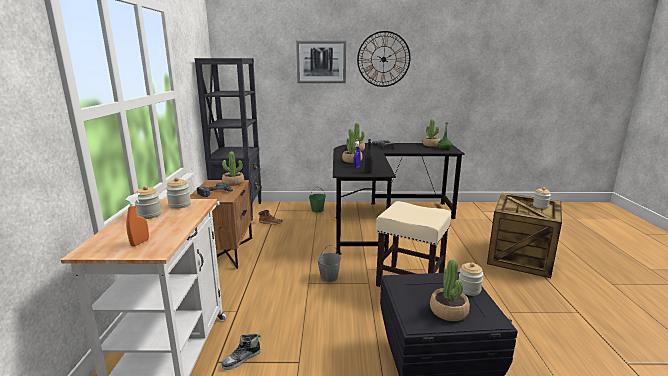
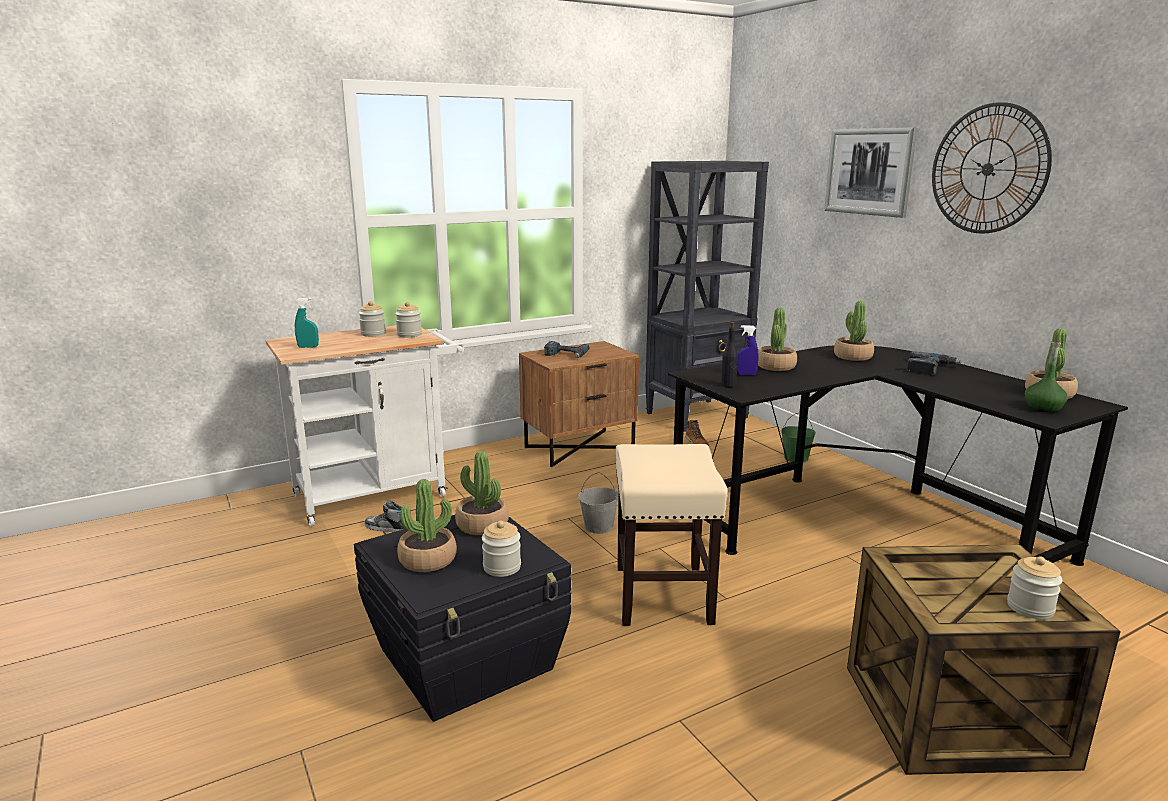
camera: 60 degrees right, 0 degrees up
orange spray bottle [125,193,149,247] -> turquoise spray bottle [295,298,319,348]
potted plant [222,152,244,186] -> potted plant moved to [455,451,509,535]

